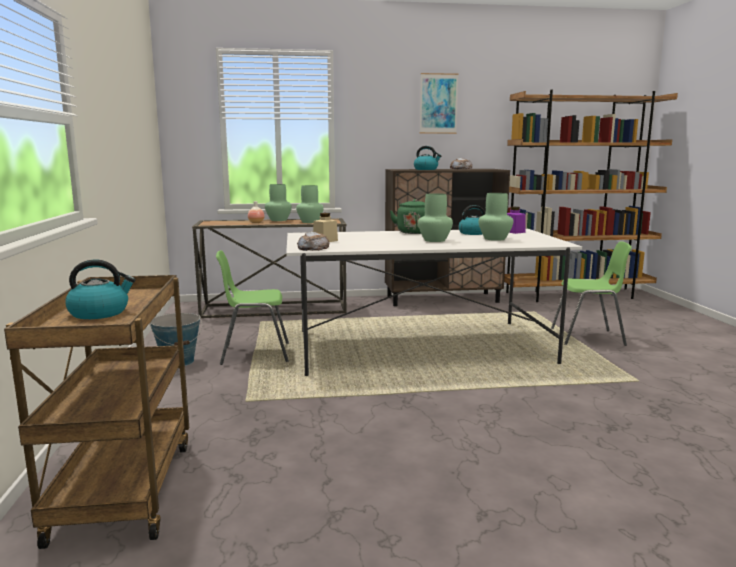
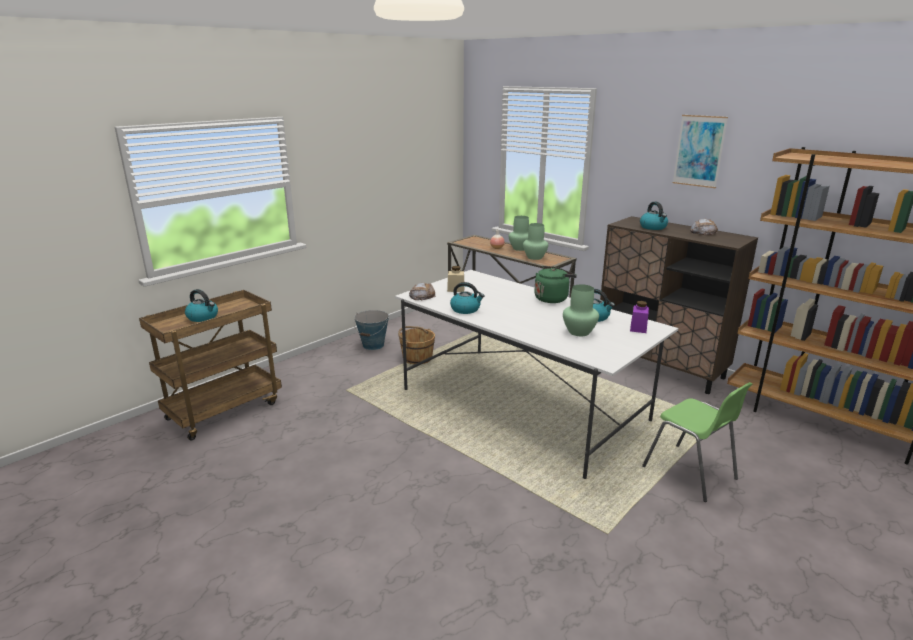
camera: 50 degrees right, 10 degrees up
green chair [216,250,289,365] -> brown bucket [398,326,435,364]
green vase [418,193,453,242] -> none
none -> kettle [450,282,485,314]

